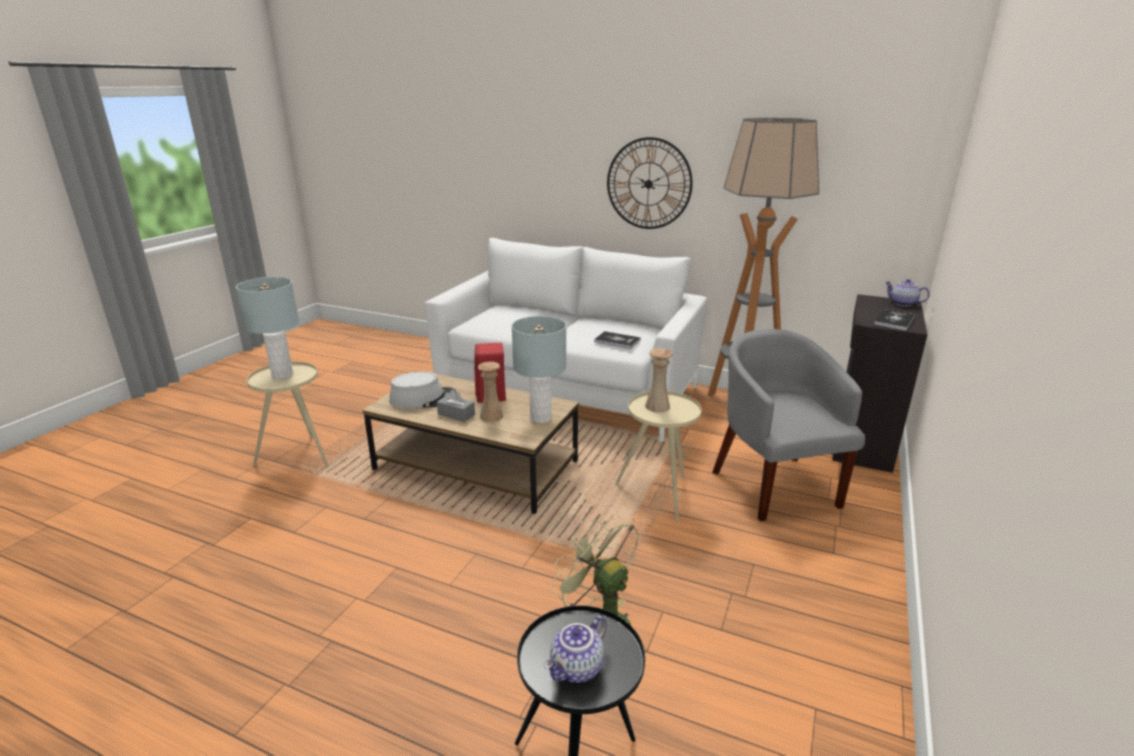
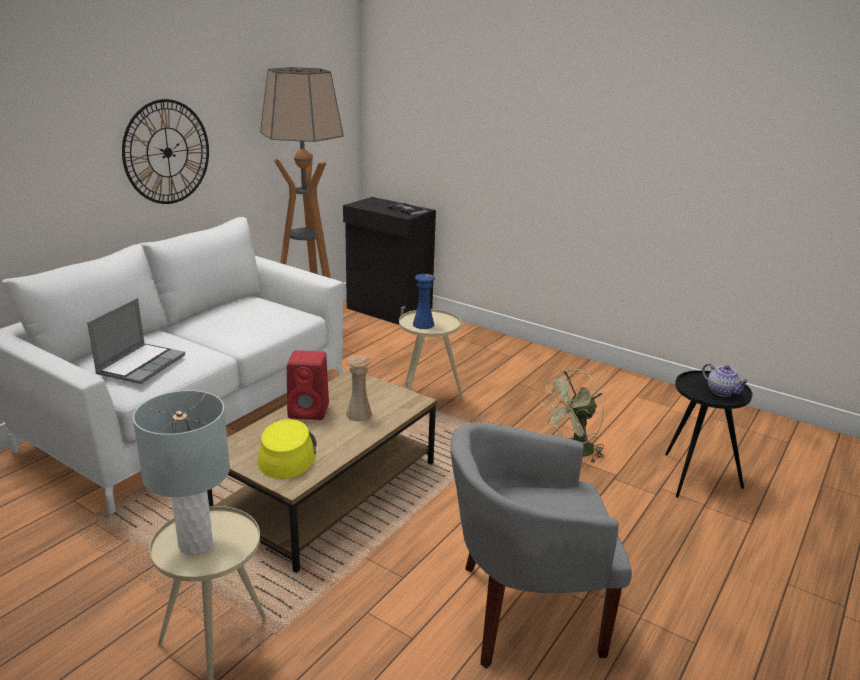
camera: 80 degrees left, 0 degrees up
grey hat [389,371,457,409] -> yellow hat [258,419,317,479]
grey tissue box [437,389,475,422] -> none
grey table lamp [512,316,566,423] -> none
book [594,331,641,349] -> none
beige vase [645,348,673,412] -> blue vase [413,274,435,329]
grey armchair [712,329,865,521] -> grey armchair moved to [450,422,632,669]
teapot [885,279,930,307] -> none
none -> laptop [87,298,185,384]

